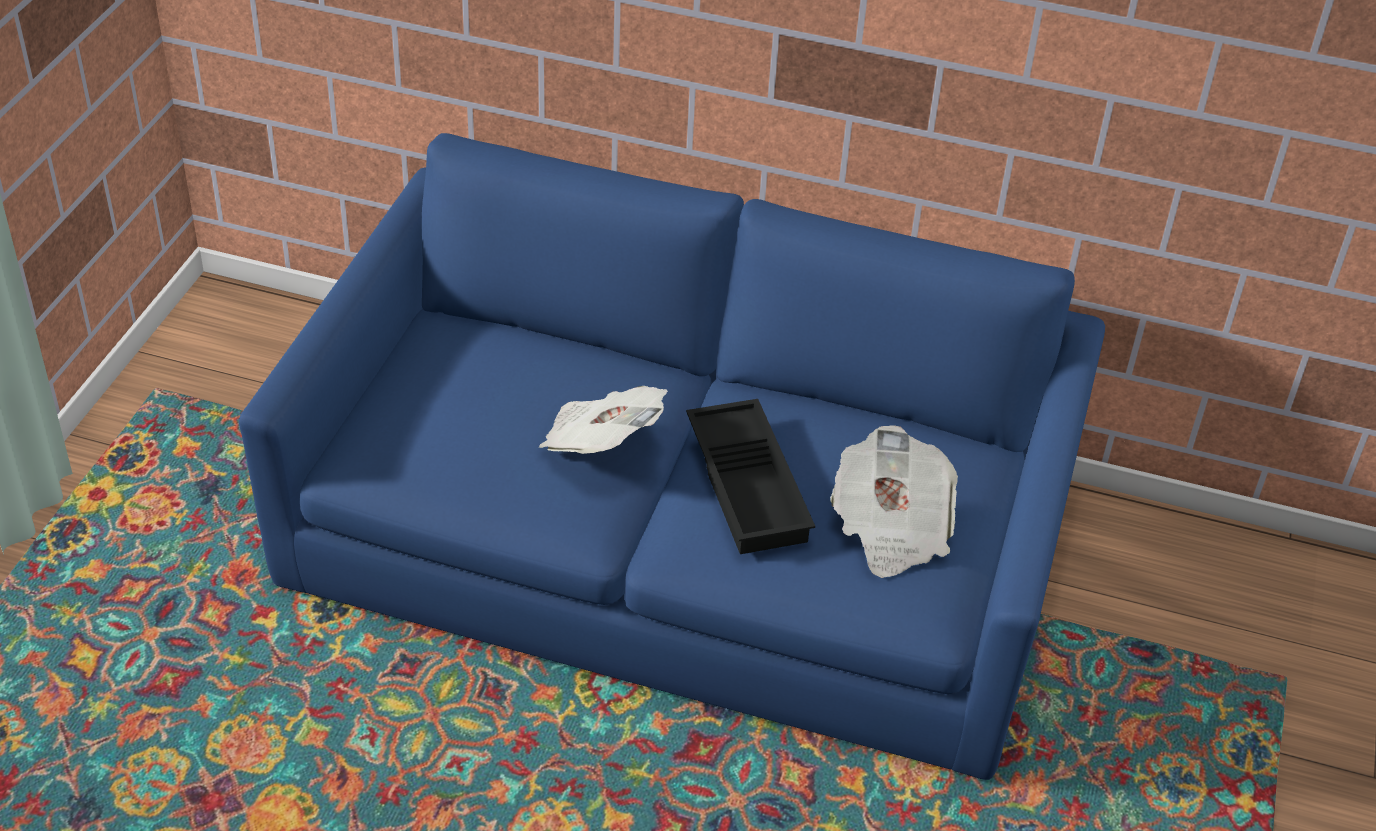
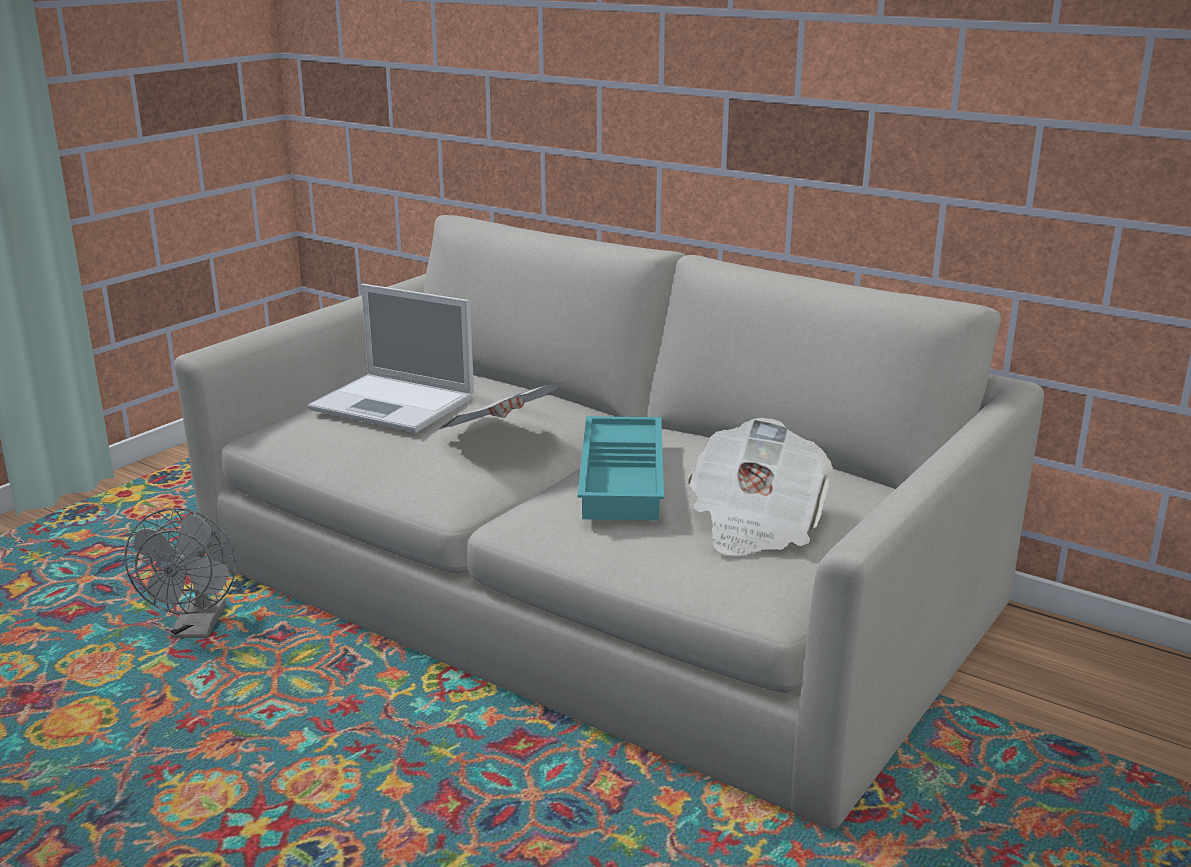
camera: 20 degrees right, 20 degrees down
blue sofa [239,133,1105,780] -> grey sofa [174,215,1044,829]
black tray [686,399,815,554] -> turquoise tray [577,416,664,521]
none -> grey fan [124,508,236,638]
none -> laptop [308,284,474,433]

